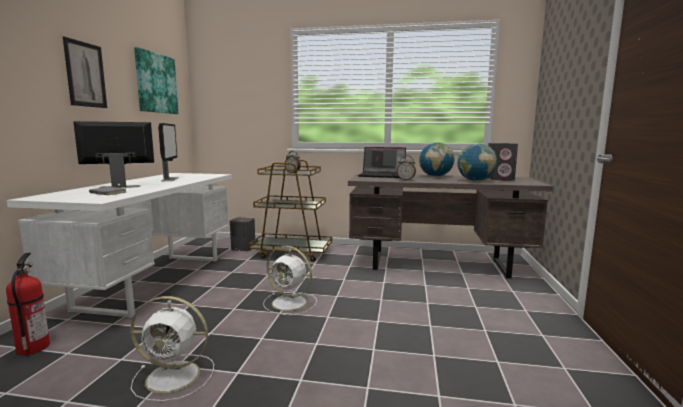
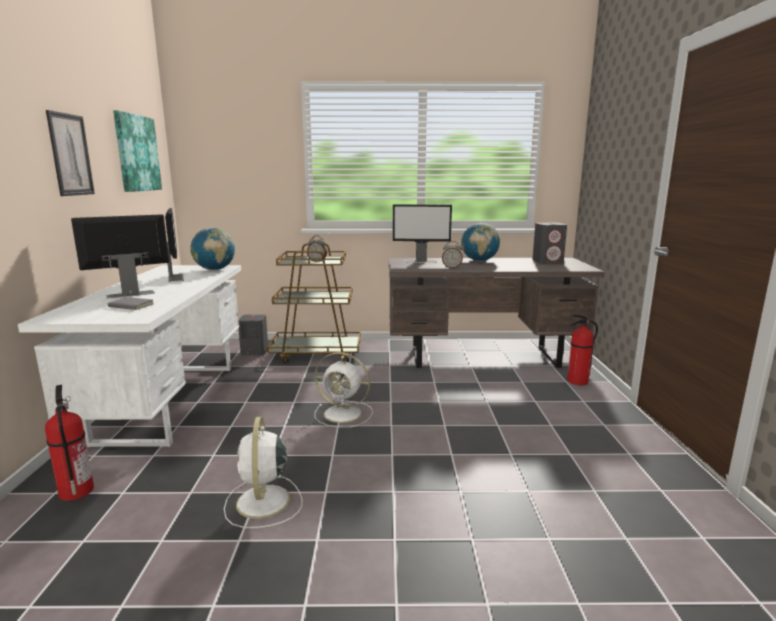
camera: 10 degrees left, 5 degrees up
white fan [130,296,214,401] -> white fan turned 90 degrees clockwise [224,416,302,528]
laptop [358,147,406,178] -> monitor [393,204,452,263]
globe [457,143,497,181] -> globe moved to [190,228,235,270]
none -> fire extinguisher [567,315,598,385]

